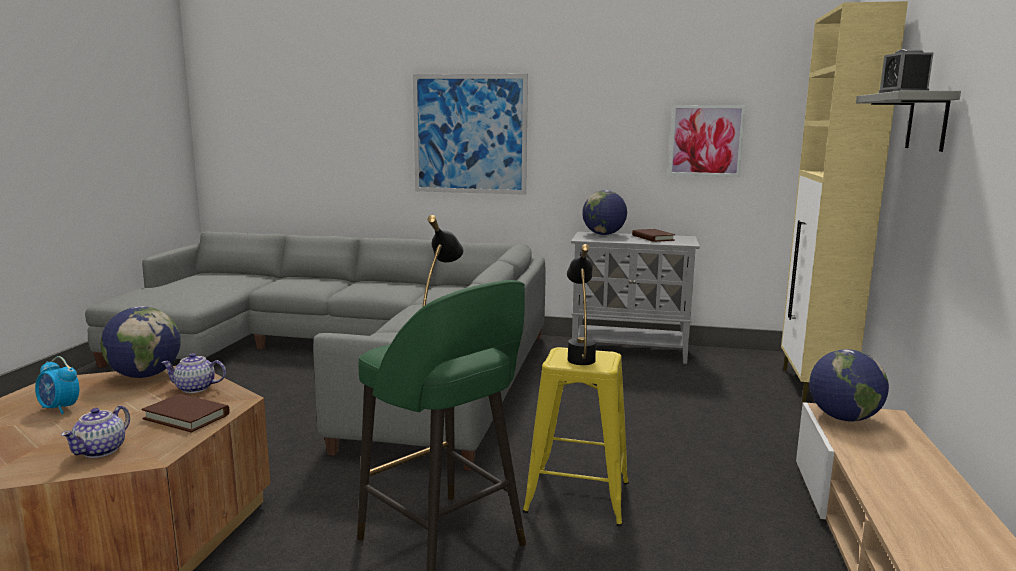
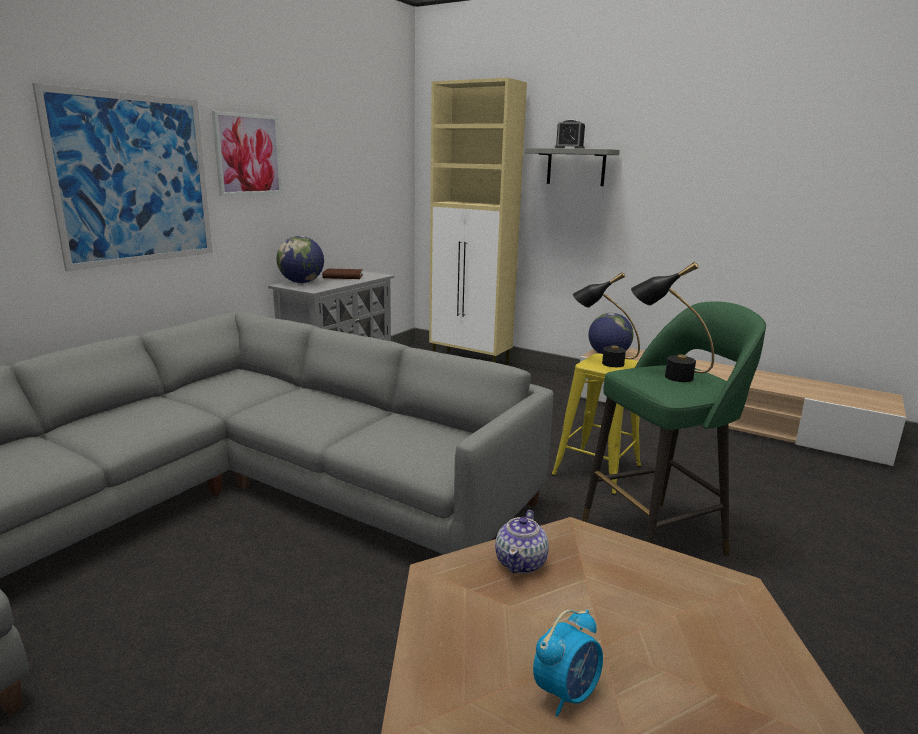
camera: 70 degrees left, 5 degrees up
teapot [61,405,130,458] -> none
globe [101,306,181,378] -> none
brown book [141,394,230,433] -> none
picture [669,105,746,177] -> picture moved to [212,111,282,196]

